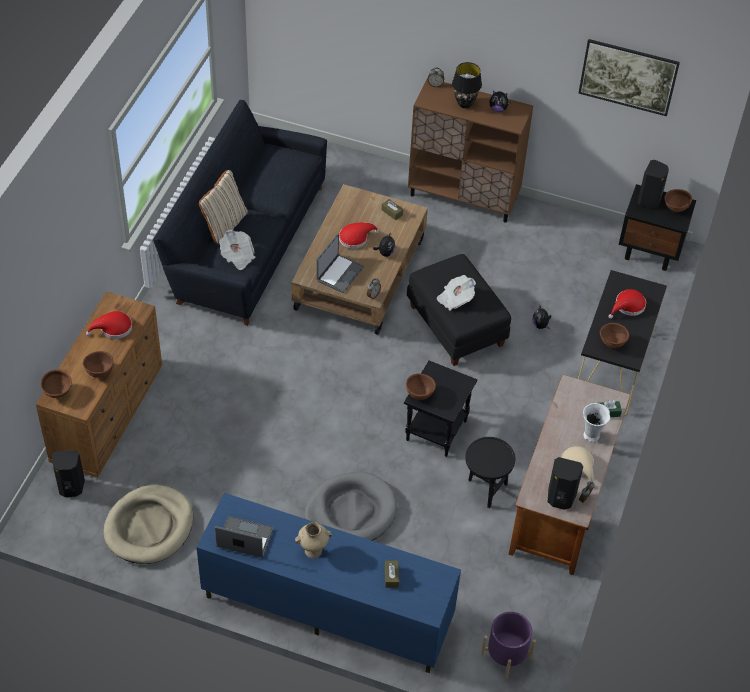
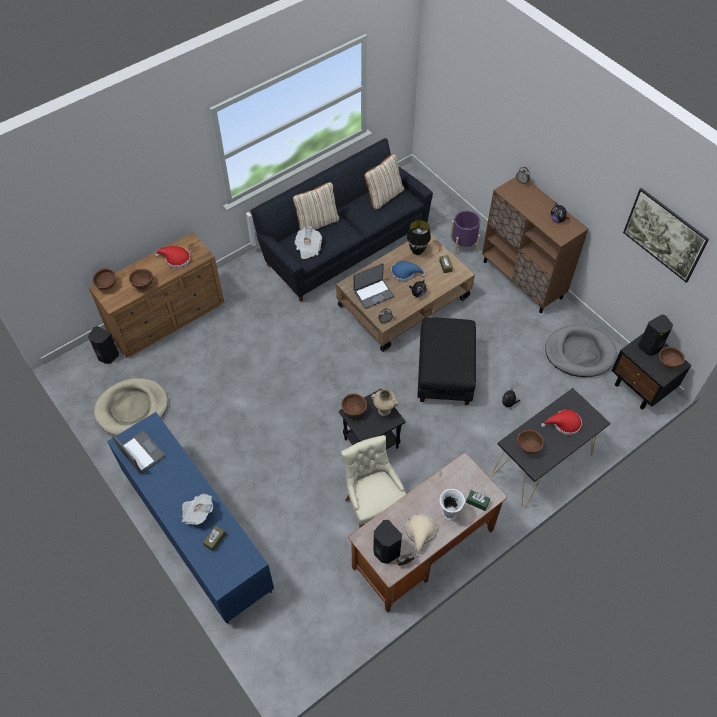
camera: 35 degrees right, 5 degrees up
beige vase [295,522,332,559] -> beige vase moved to [371,389,399,416]
grey dog bed [305,472,397,541] -> grey dog bed moved to [545,325,617,377]
red hat [339,222,379,249] -> blue hat [391,261,425,282]
newspaper [437,275,476,311] -> newspaper moved to [182,493,213,525]
black table lamp [452,62,482,108] -> black table lamp moved to [407,220,431,255]
black side table [465,437,515,508] -> beige chair [341,435,406,528]
purple planter [481,612,536,679] -> purple planter moved to [450,211,480,254]
none -> beige pillow [364,154,404,210]

